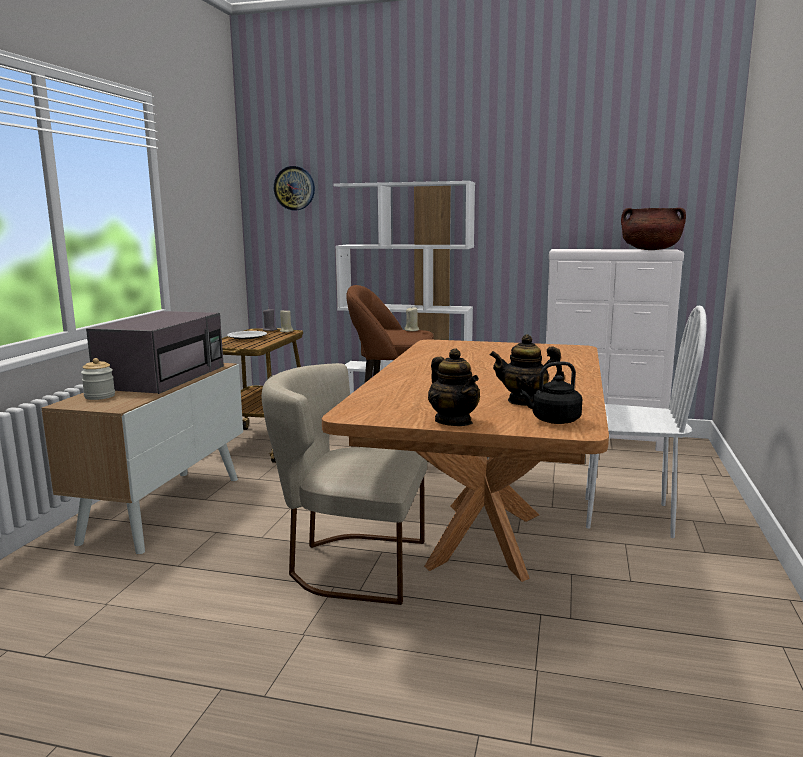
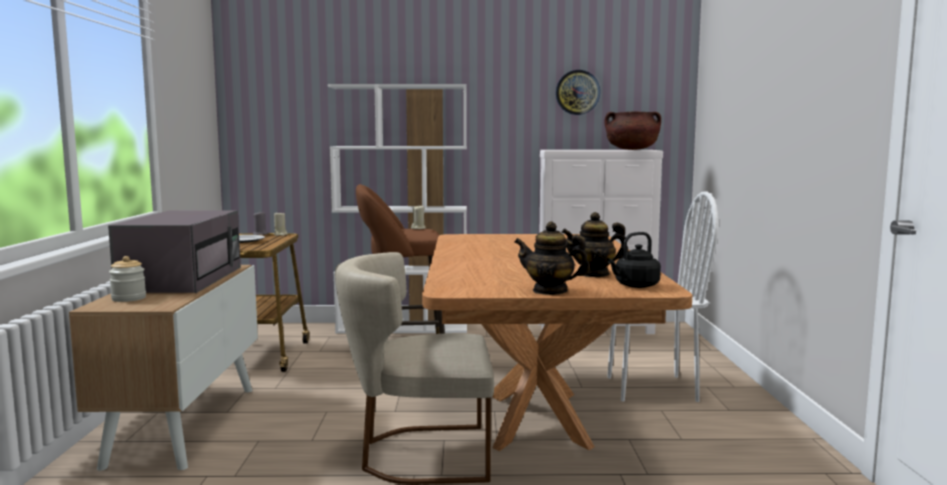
camera: 15 degrees left, 5 degrees down
wall clock [274,166,315,210] -> wall clock moved to [556,70,600,115]
teapot [428,348,480,426] -> teapot turned 150 degrees clockwise [514,222,590,295]

